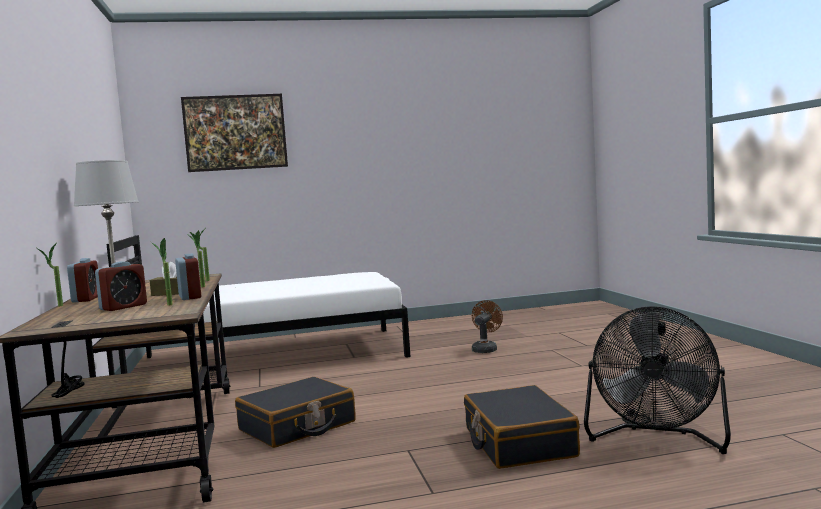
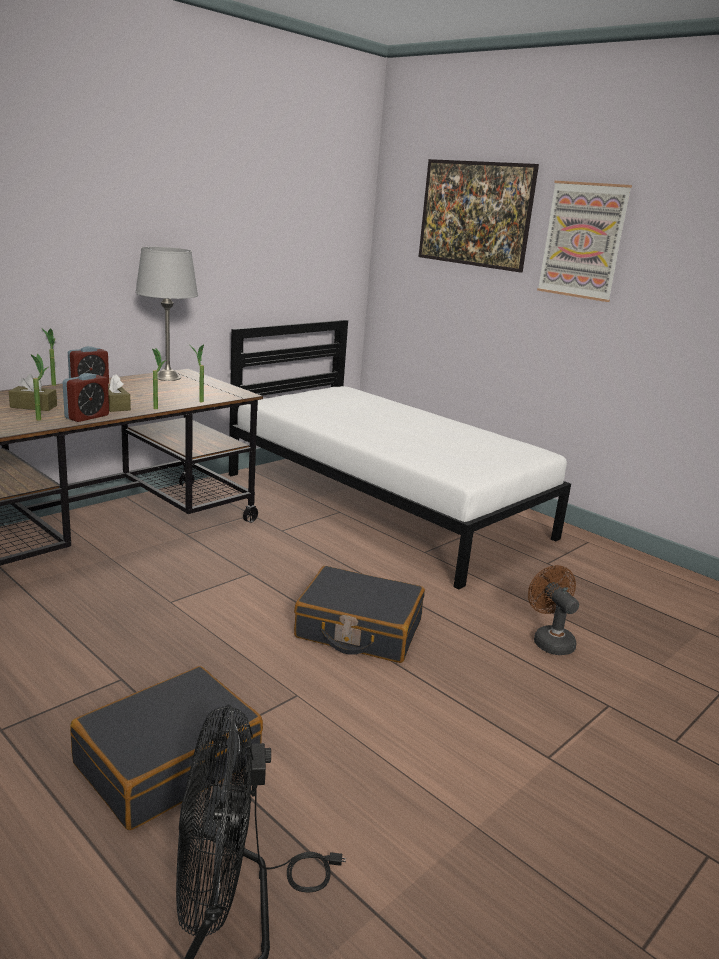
camera: 55 degrees right, 15 degrees up
alarm clock [95,262,147,311] -> brown tissue box [9,374,57,411]
black suitcase [235,377,356,448] -> black suitcase moved to [294,566,425,663]
brown fan [472,300,503,353] -> brown fan turned 105 degrees counterclockwise [528,565,579,655]
none -> picture [537,181,632,302]

